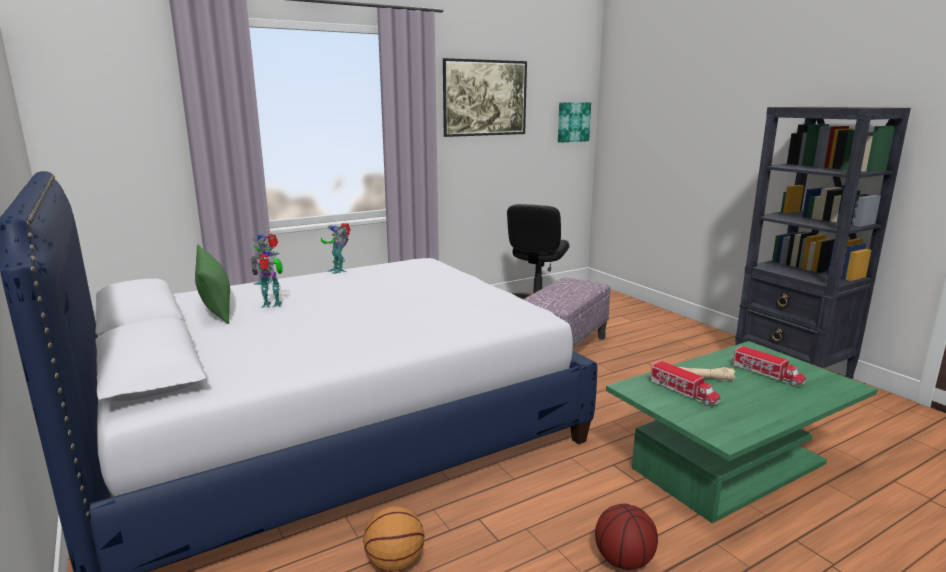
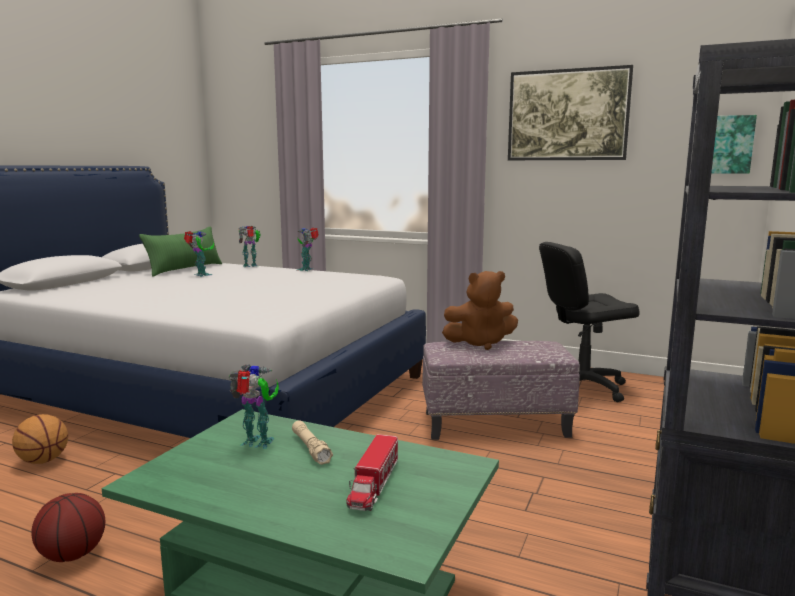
camera: 55 degrees right, 5 degrees down
toy truck [649,361,720,406] -> toy robot [229,365,279,449]
none -> brown plush toy [442,271,518,350]

